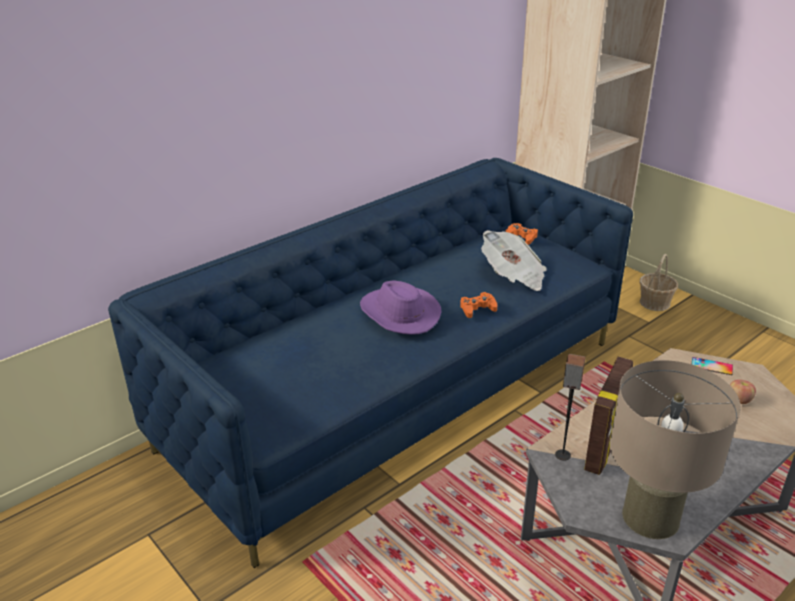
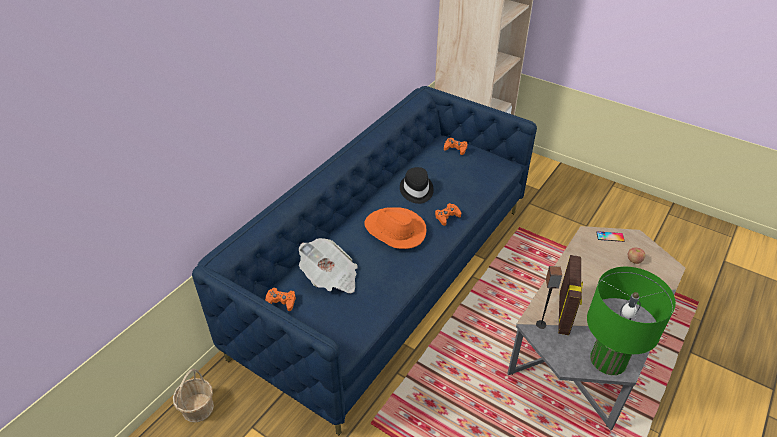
camera: 15 degrees left, 10 degrees up
purple hat [360,280,441,335] -> orange hat [364,207,427,249]
newspaper [481,230,547,291] -> newspaper moved to [299,238,358,294]
beige table lamp [610,360,741,539] -> green table lamp [587,267,676,375]
basket [639,254,678,311] -> basket moved to [173,368,214,422]
none -> orange game controller [265,288,296,311]
none -> black hat [400,167,434,204]

